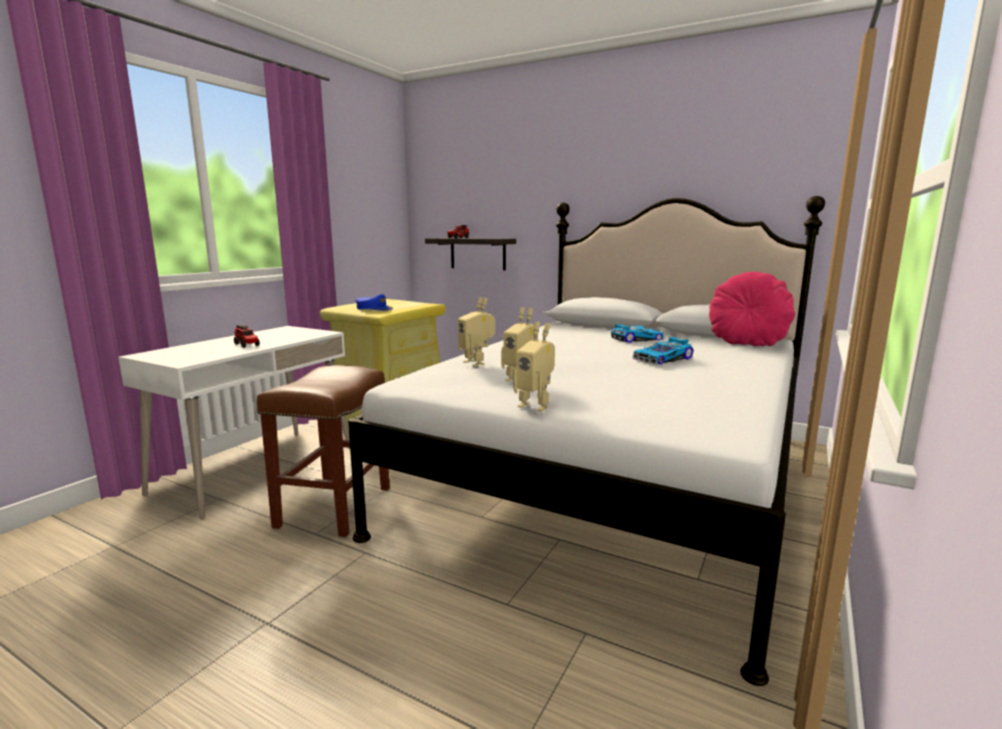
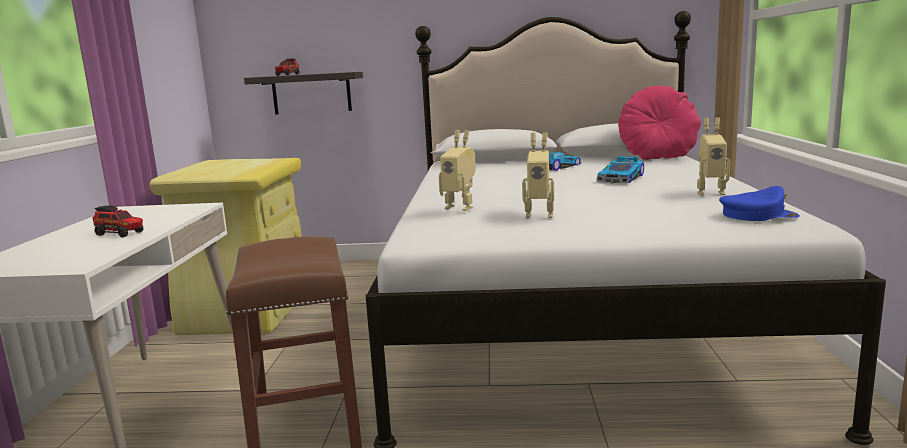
camera: 25 degrees left, 0 degrees up
blue cap [355,294,393,311] -> blue cap moved to [719,186,800,221]
toy robot [513,321,555,412] -> toy robot moved to [697,117,730,196]

